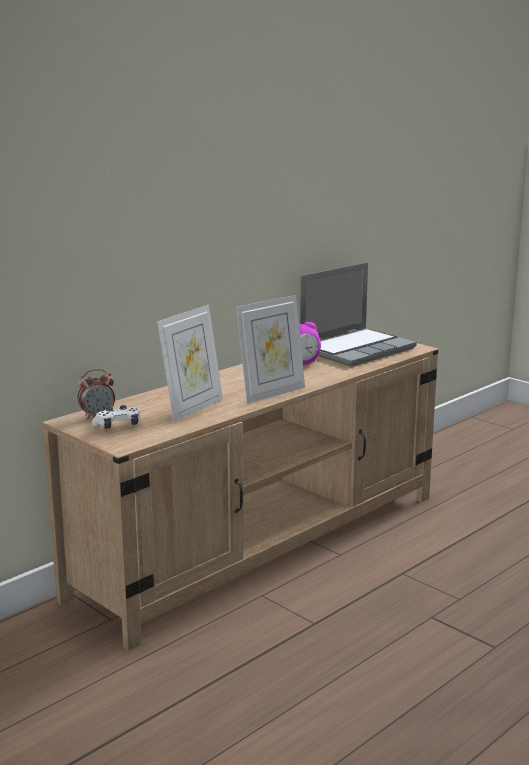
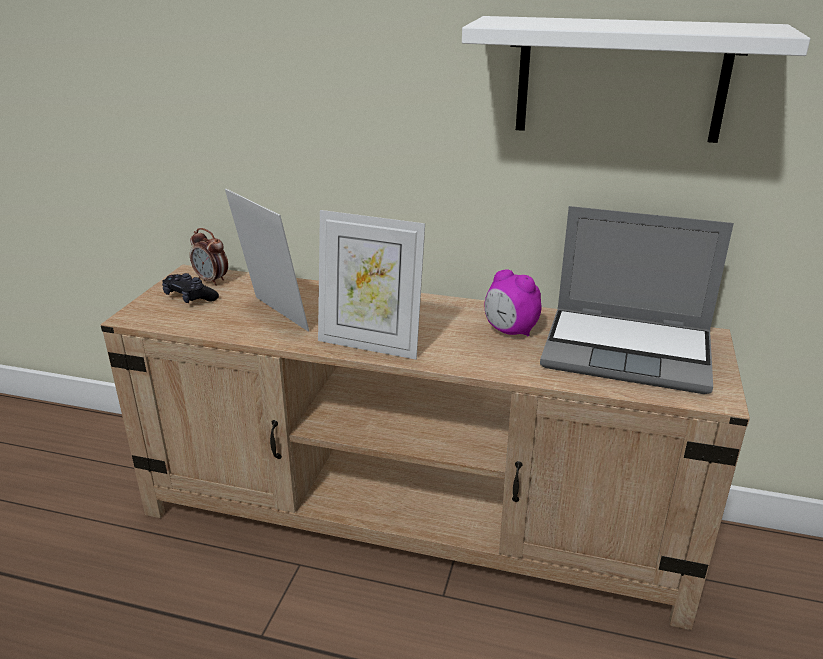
camera: 60 degrees right, 10 degrees up
white game controller [92,405,140,429] -> black game controller [162,273,219,303]
picture frame [157,305,223,422] -> picture frame turned 135 degrees counterclockwise [225,189,309,332]
none -> white shelf [462,16,810,143]

